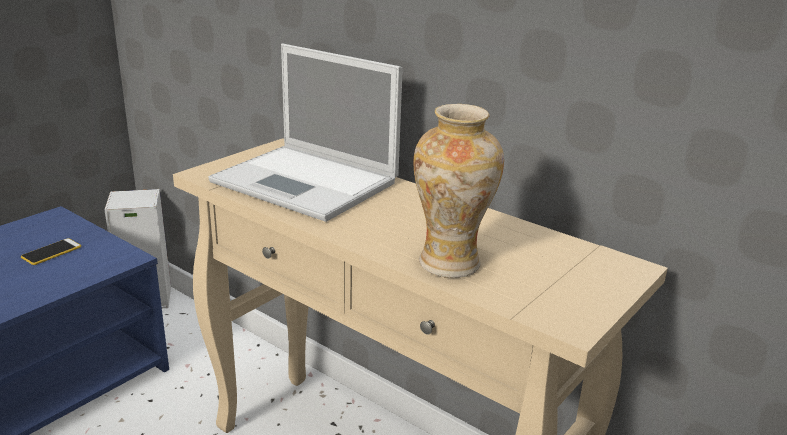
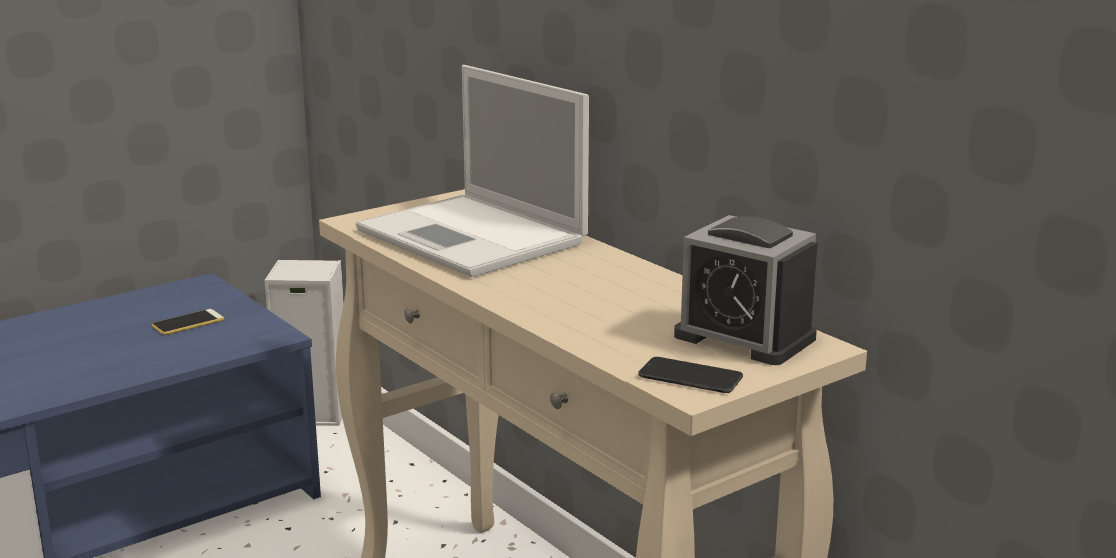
camera: 15 degrees right, 5 degrees down
vase [414,104,504,278] -> none
none -> phone [638,357,743,393]
none -> alarm clock [674,215,817,365]

